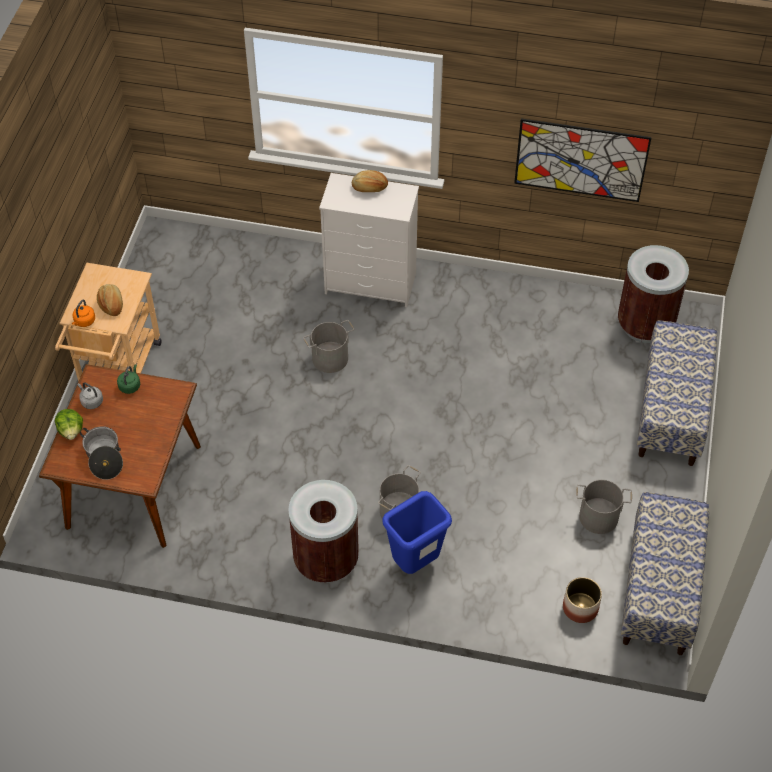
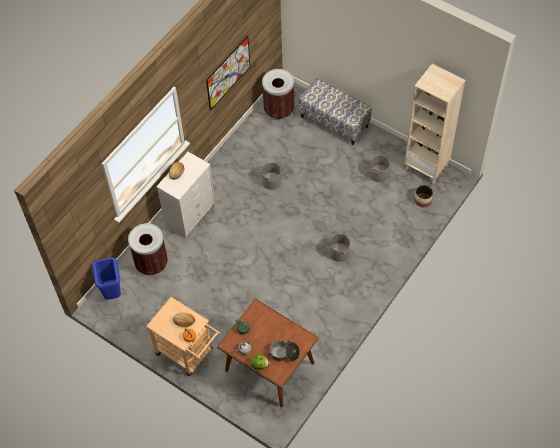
camera: 65 degrees left, 5 degrees up
brown trash can [288,480,359,583] -> brown trash can moved to [128,223,168,275]
grey bucket [303,320,354,373] -> grey bucket moved to [261,158,282,190]
blue trash can [382,491,452,574] -> blue trash can moved to [92,258,121,300]
bench [621,492,709,655] -> beige bookcase [405,64,465,184]

